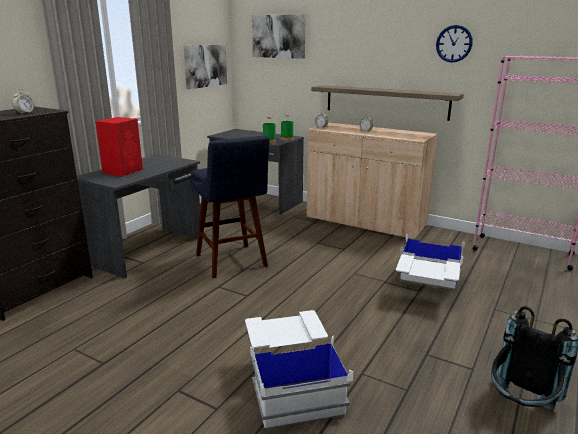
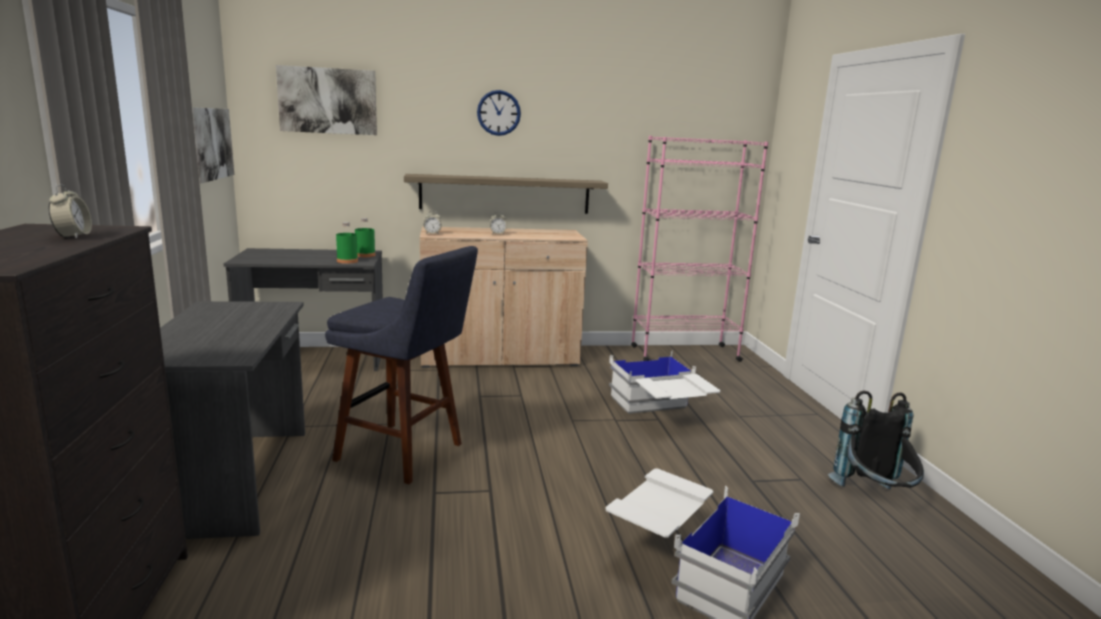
camera: 40 degrees left, 5 degrees down
red speaker [95,117,143,177] -> none
wall clock [436,25,473,63] -> wall clock moved to [477,90,521,136]

